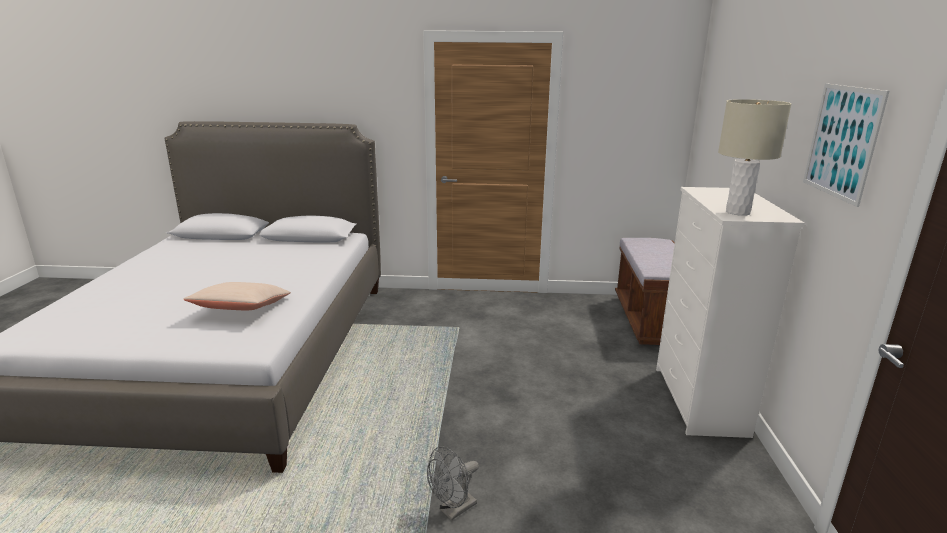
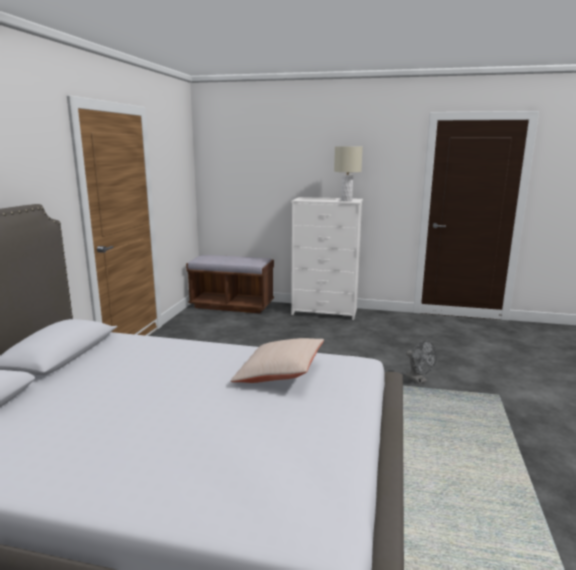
camera: 80 degrees left, 5 degrees down
picture [803,83,890,207] -> none

